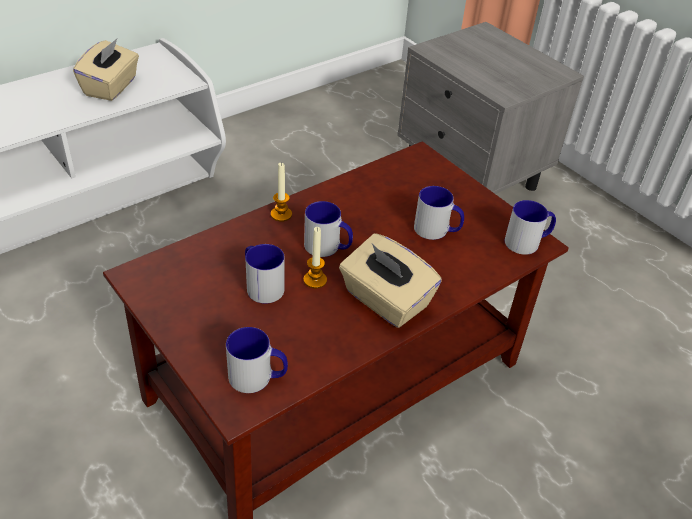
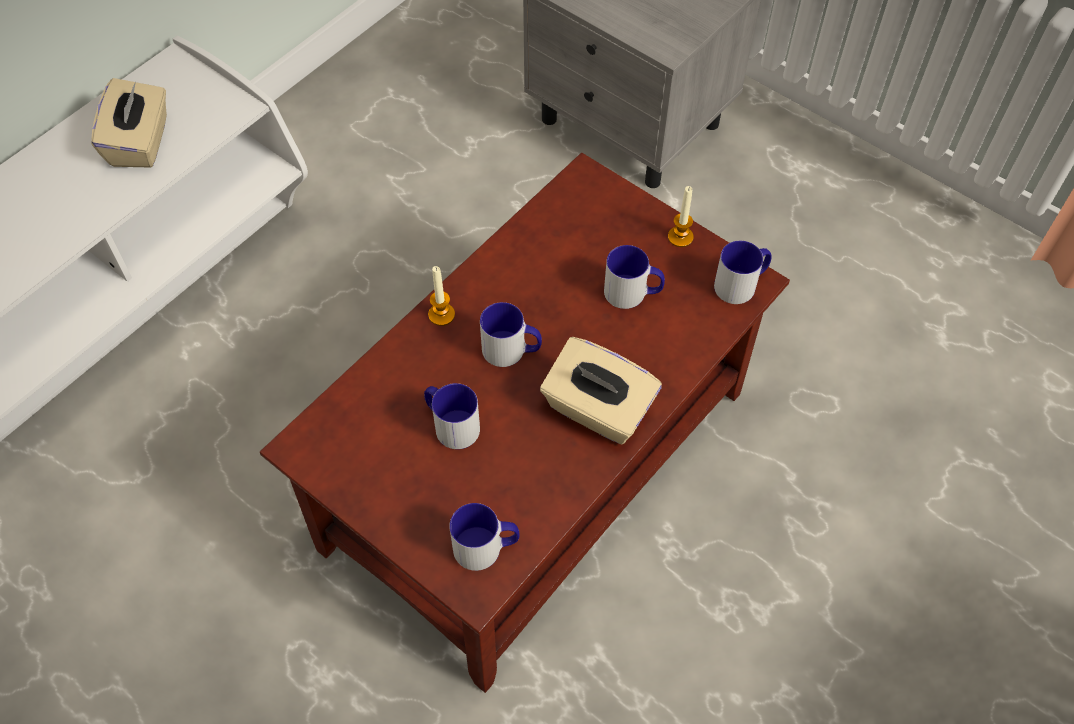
camera: 10 degrees left, 15 degrees up
candle [304,227,327,289] -> candle moved to [668,186,694,247]

